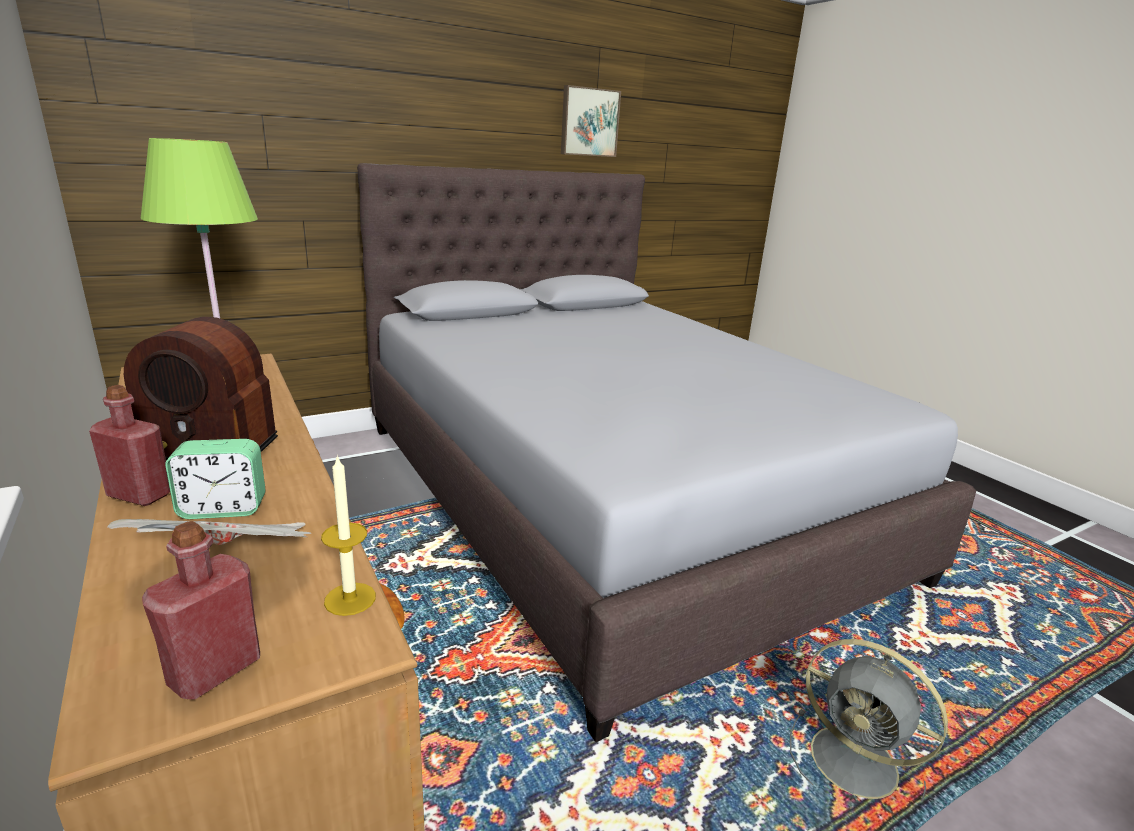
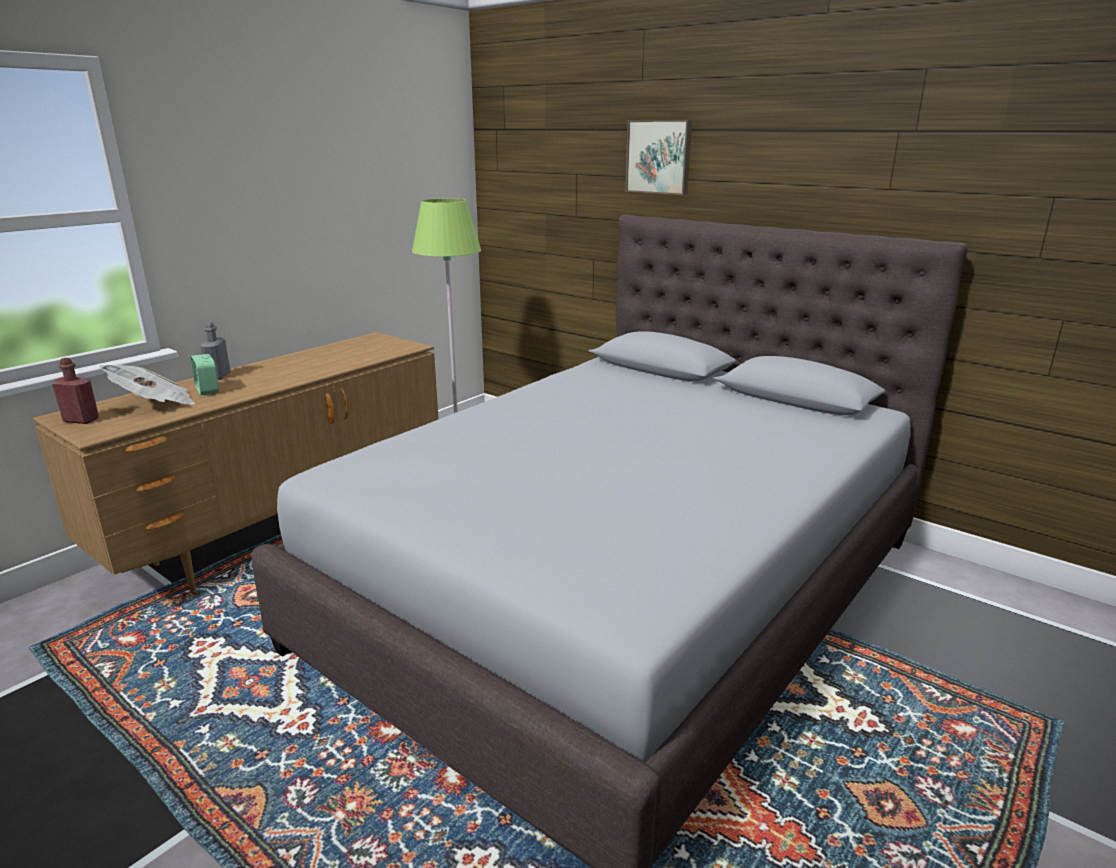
camera: 70 degrees right, 0 degrees up
red bottle [89,385,170,506] -> grey bottle [200,322,230,380]
radio [124,317,278,461] -> none
candle [321,455,376,616] -> none
picture [561,85,621,157] -> picture moved to [625,120,692,195]
grey fan [790,639,948,802] -> none

